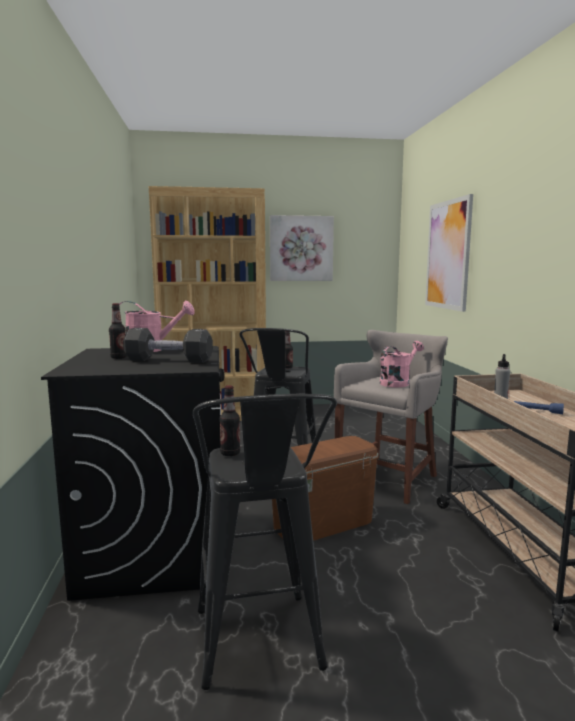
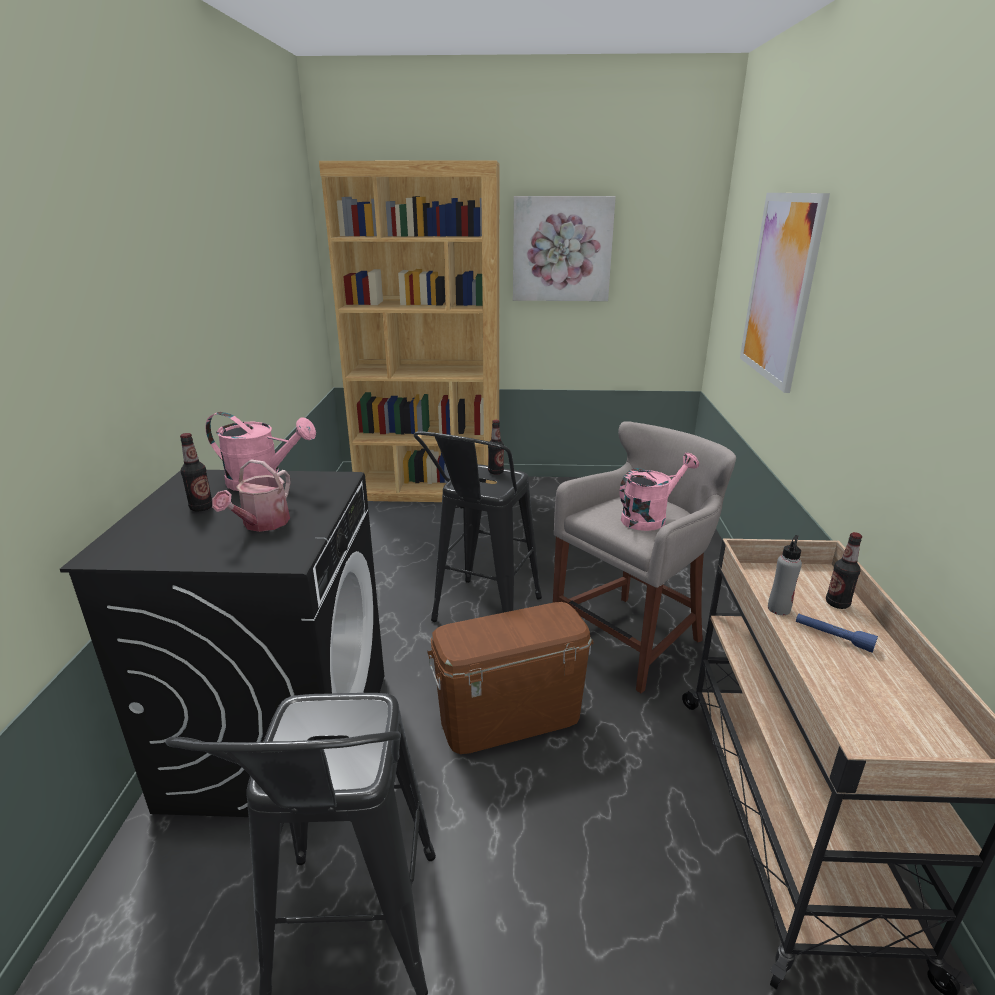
camera: 10 degrees right, 15 degrees up
black dumbbell [123,328,213,363] -> watering can [212,459,291,532]
bottle [219,385,240,456] -> bottle moved to [826,532,862,609]

